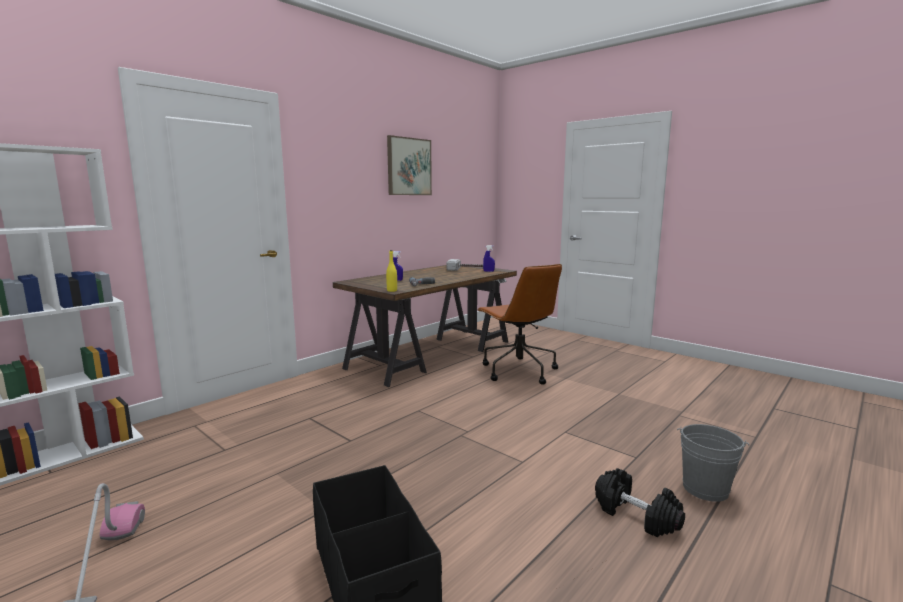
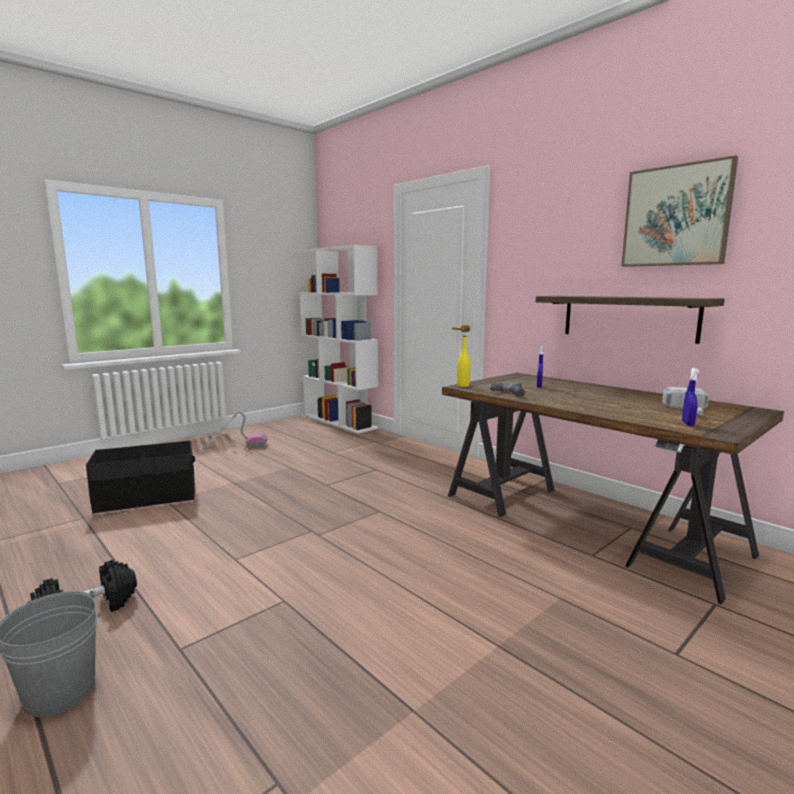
camera: 95 degrees right, 0 degrees up
brown office chair [477,264,562,385] -> none
none -> shelf [536,296,725,344]

